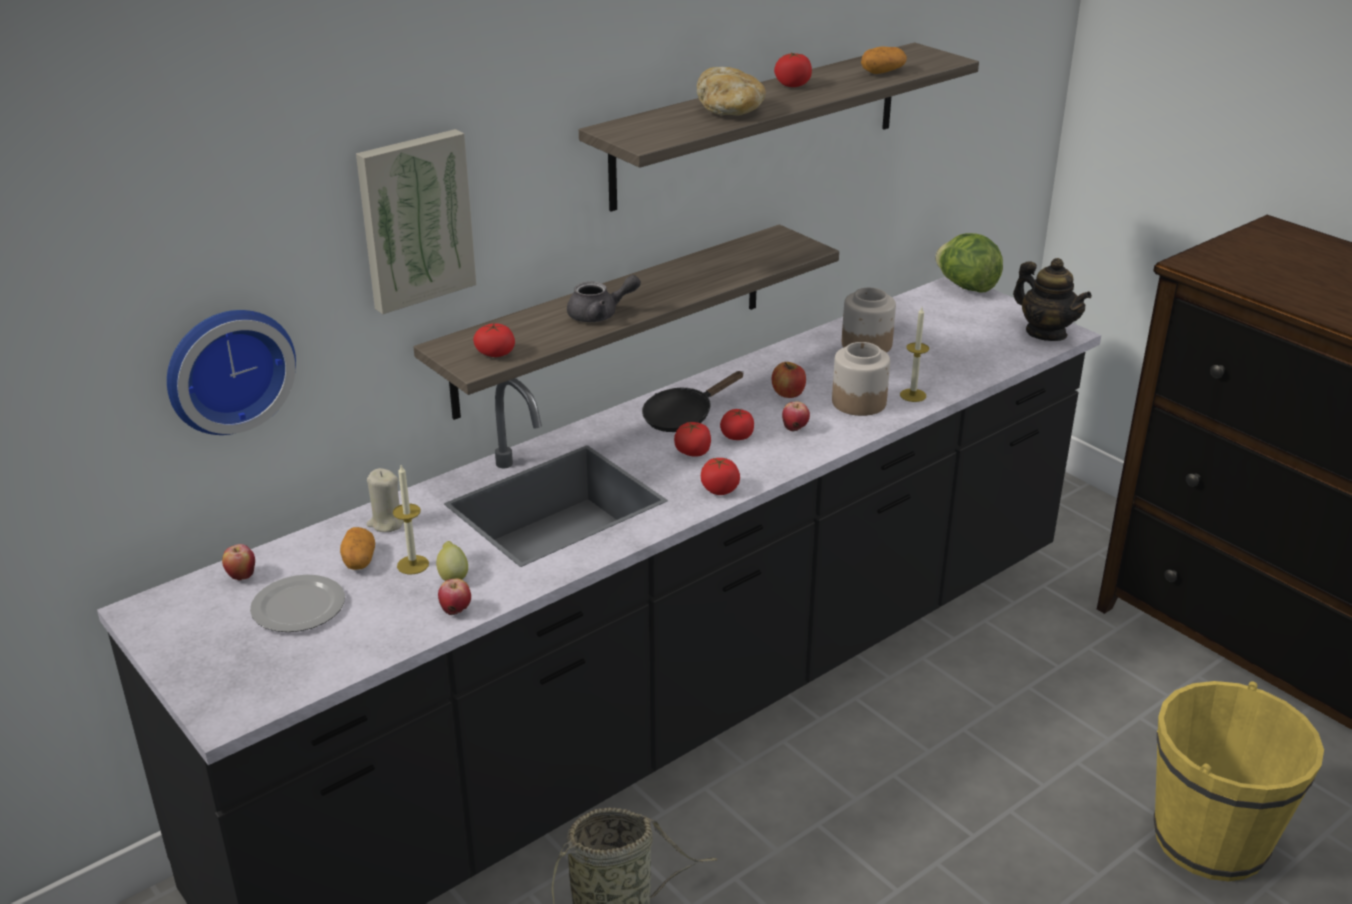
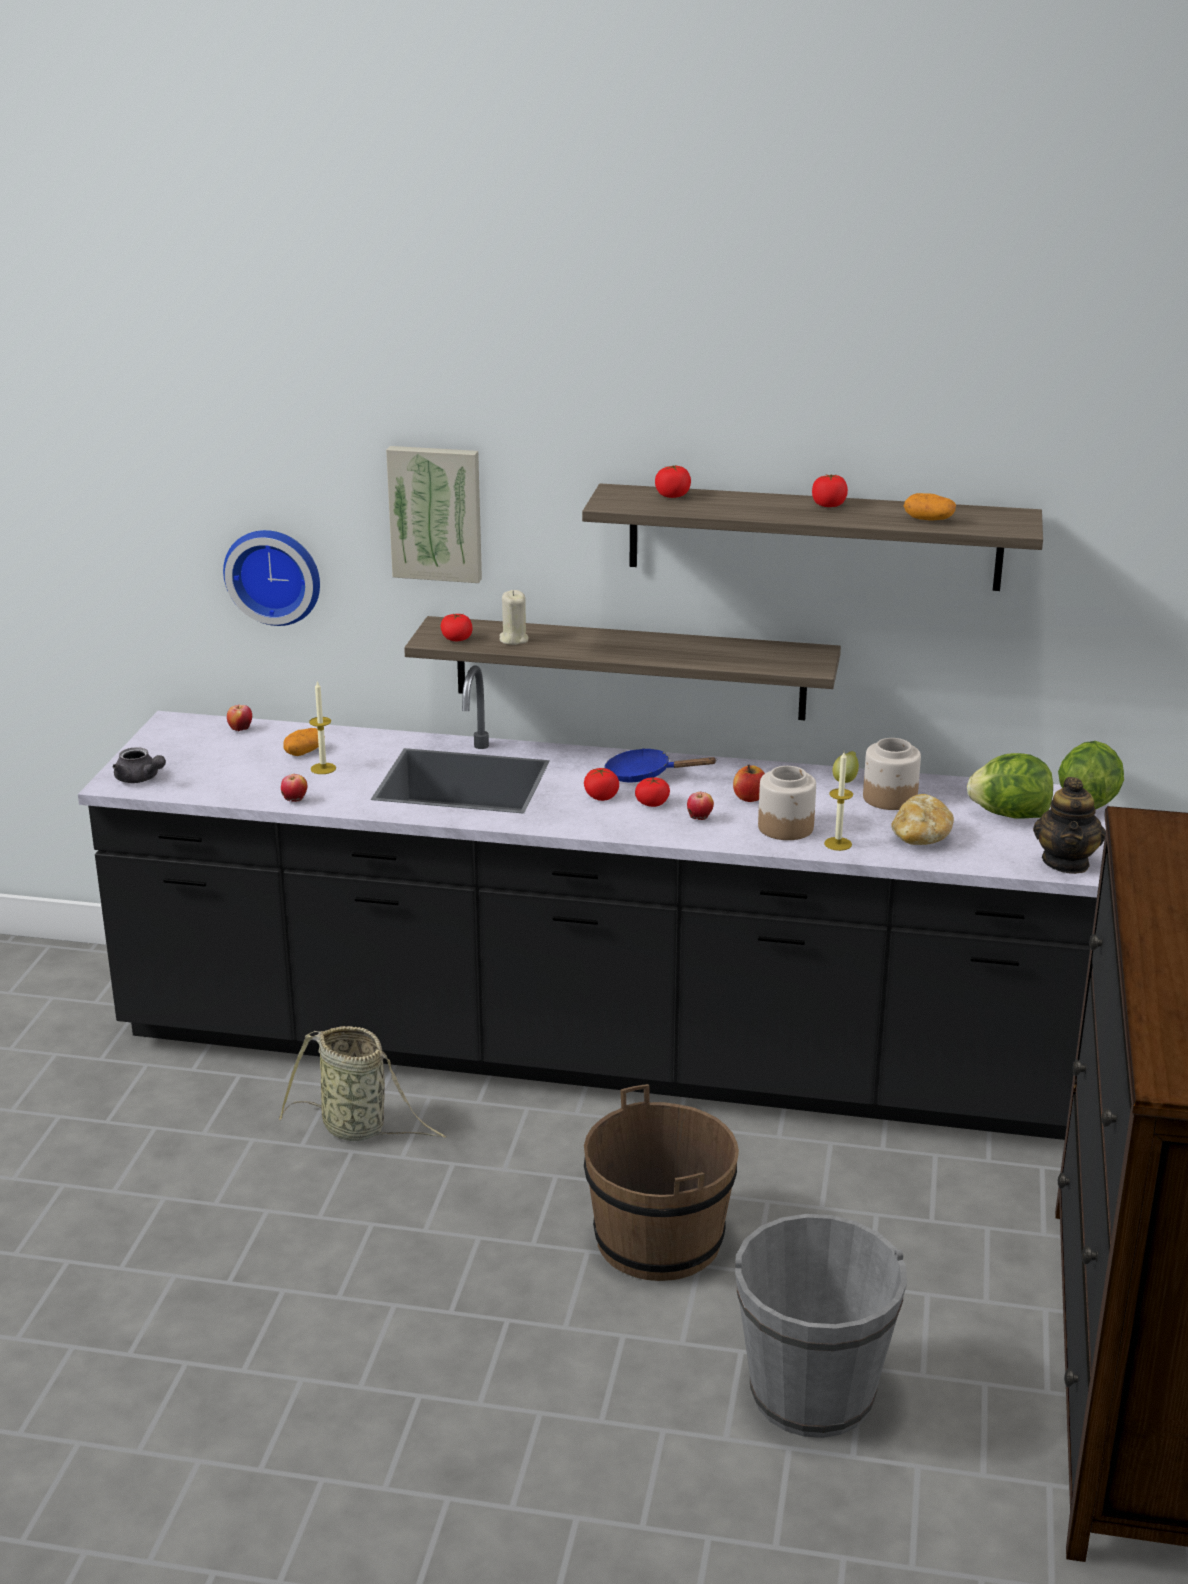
camera: 50 degrees right, 5 degrees down
plate [250,574,345,632] -> none
beige candle [366,468,404,532] -> beige candle moved to [499,590,528,645]
lemon [436,541,468,581] -> lemon moved to [832,751,859,783]
grey teapot [567,275,641,322] -> grey teapot moved to [112,747,166,783]
black frying pan [642,371,743,432] -> blue frying pan [604,748,718,782]
bread [697,67,766,115] -> bread moved to [891,794,954,845]
tomato [701,458,740,495] -> tomato moved to [655,465,691,498]
yellow bucket [1154,681,1324,881] -> grey bucket [735,1214,907,1438]
none -> brown bucket [584,1084,739,1281]
none -> lettuce [967,753,1053,819]

